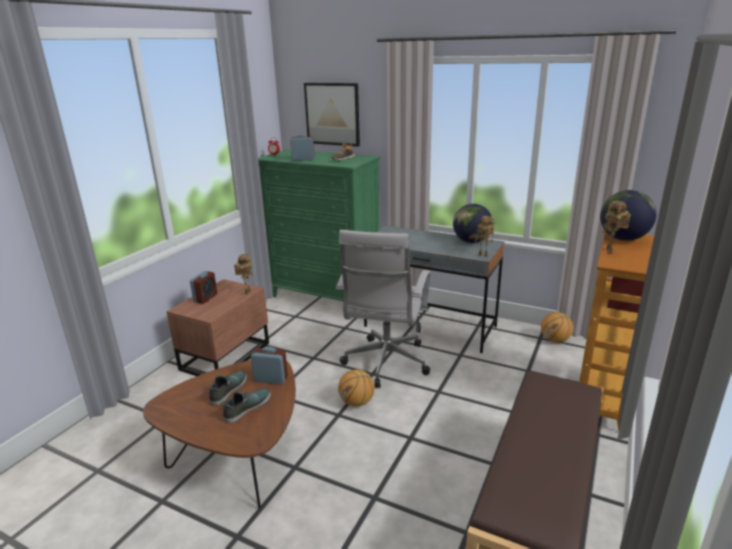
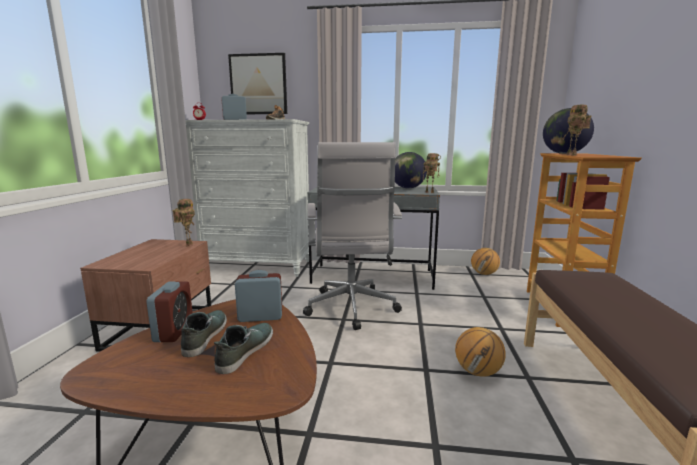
camera: 20 degrees left, 10 degrees down
alarm clock [190,271,217,304] -> alarm clock moved to [146,281,193,342]
green dresser [258,149,381,301] -> white dresser [185,119,309,277]
basketball [338,370,374,407] -> basketball moved to [455,327,506,377]

